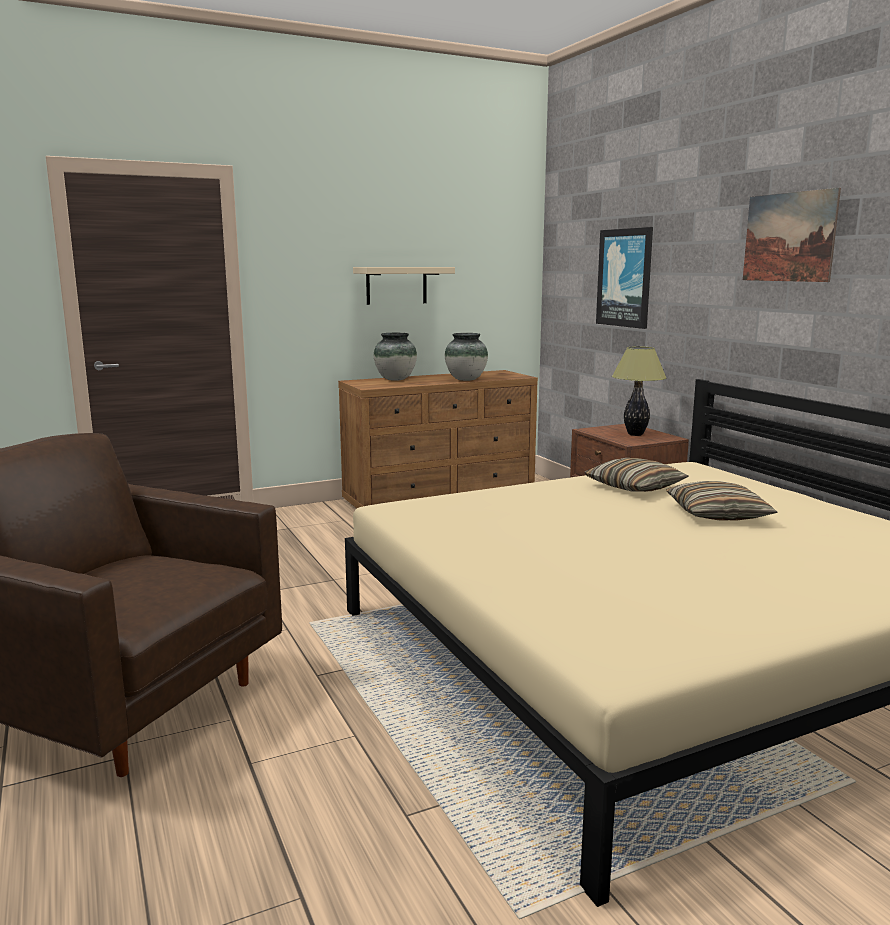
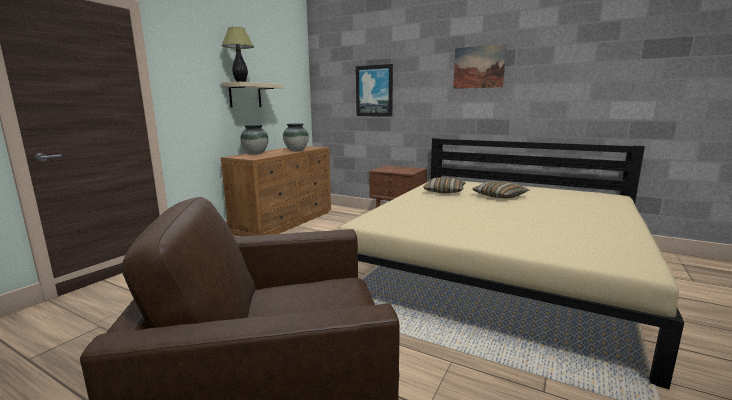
camera: 35 degrees left, 0 degrees up
table lamp [612,346,667,436] -> table lamp moved to [222,27,254,82]

